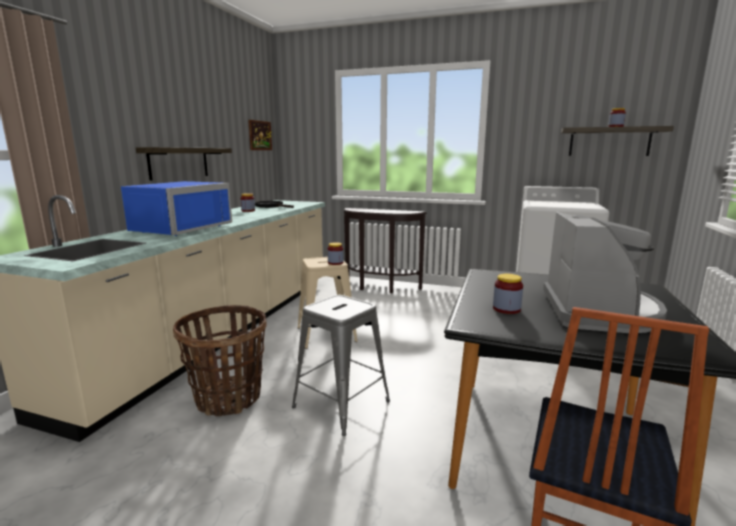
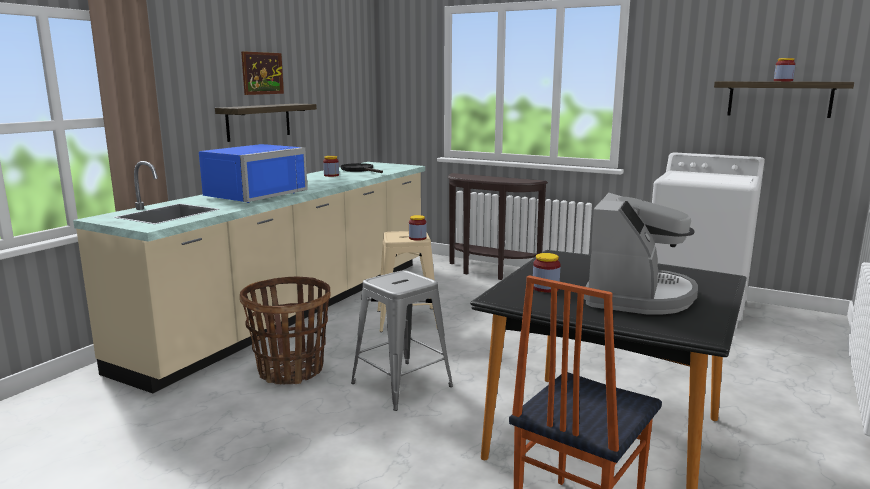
camera: 10 degrees right, 0 degrees up
picture [248,120,272,150] -> picture moved to [241,51,284,95]

